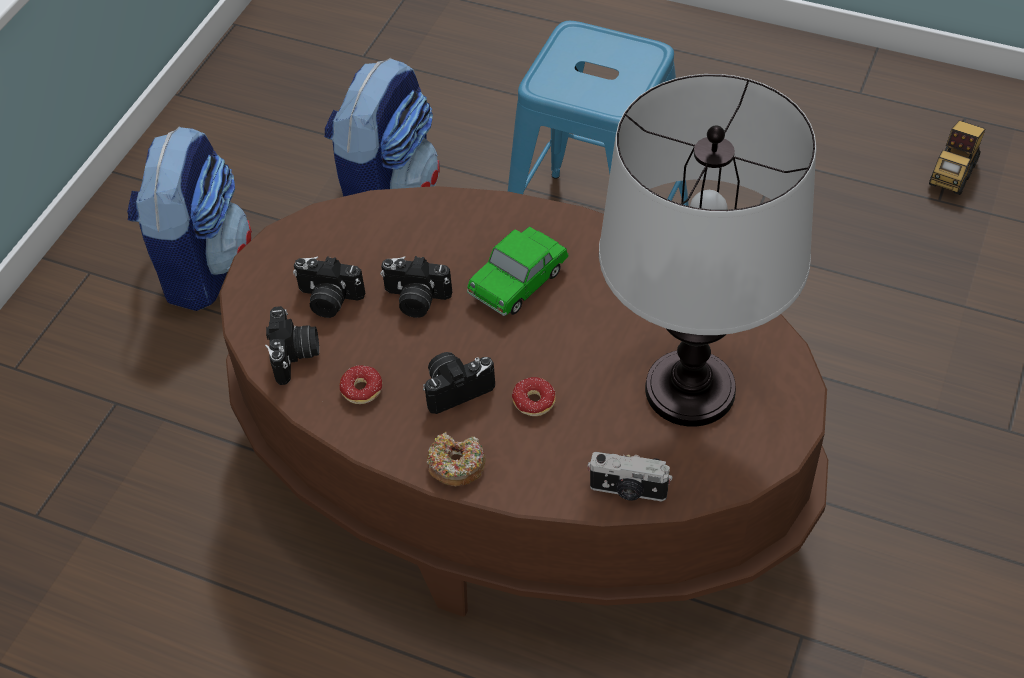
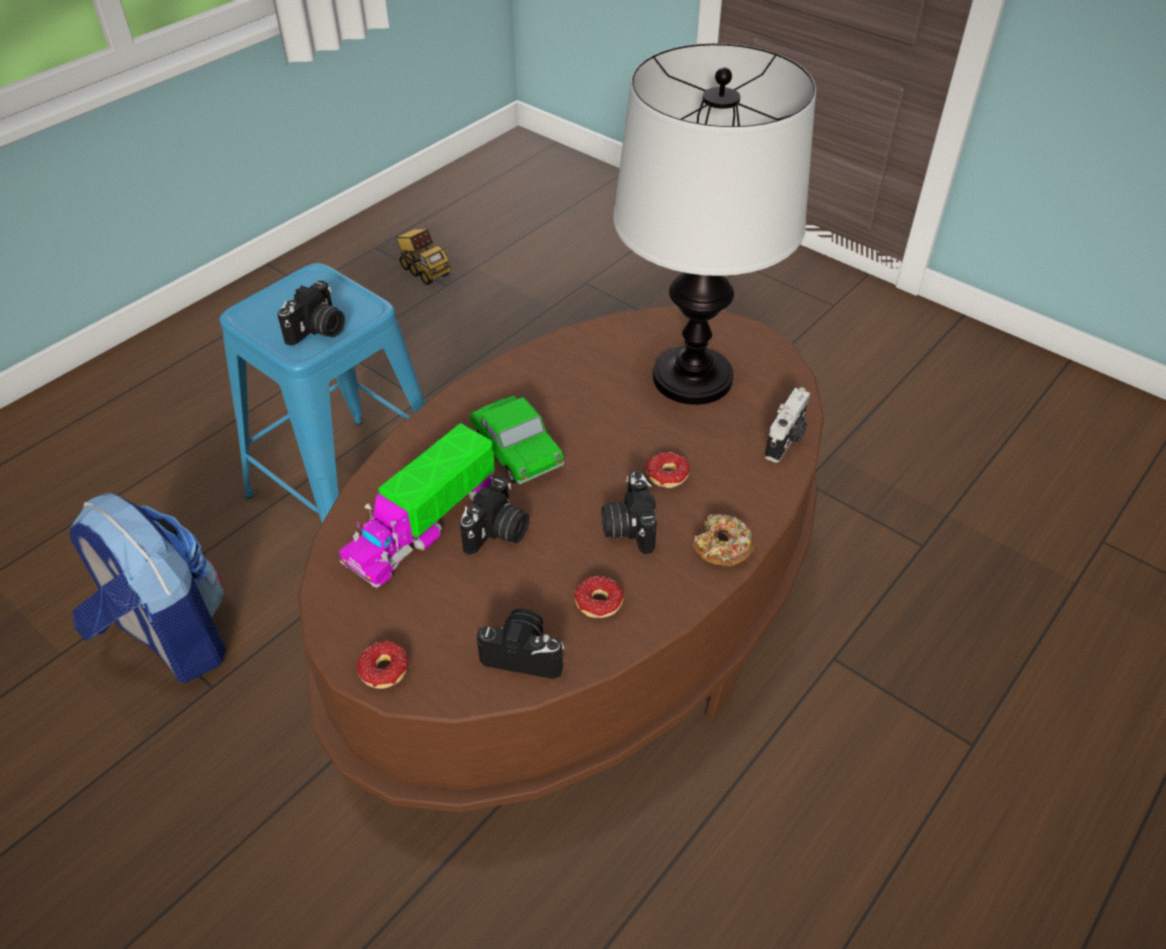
camera: 75 degrees left, 5 degrees down
backpack [127,126,252,311] -> none
camera [293,256,365,318] -> camera moved to [278,281,345,346]
none -> toy truck [339,423,495,588]
none -> donut [357,641,434,689]

